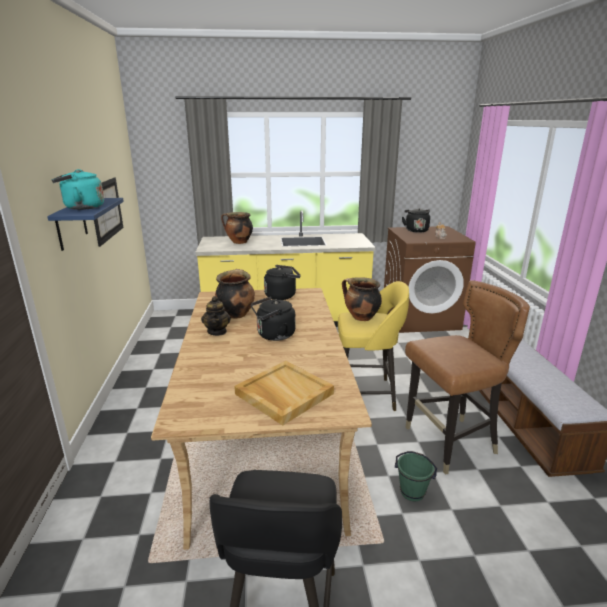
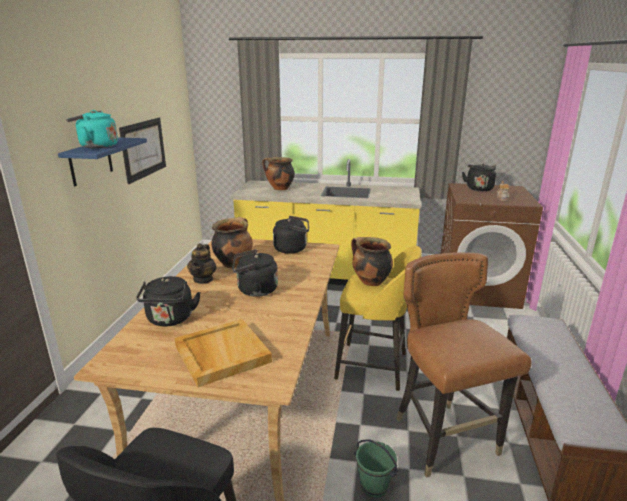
camera: 15 degrees right, 0 degrees up
brown chair [405,280,530,475] -> brown chair turned 105 degrees counterclockwise [396,252,531,478]
none -> black kettle [136,276,201,326]

